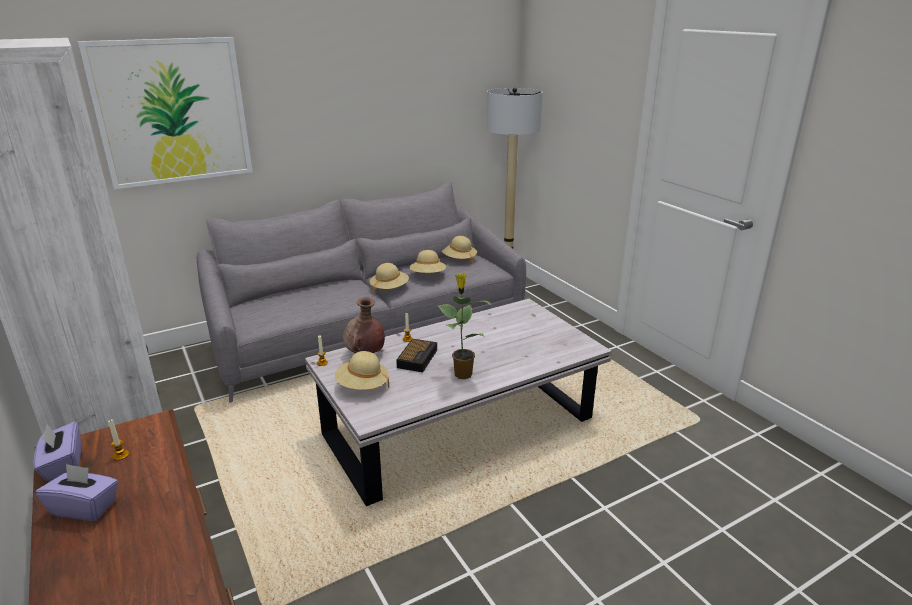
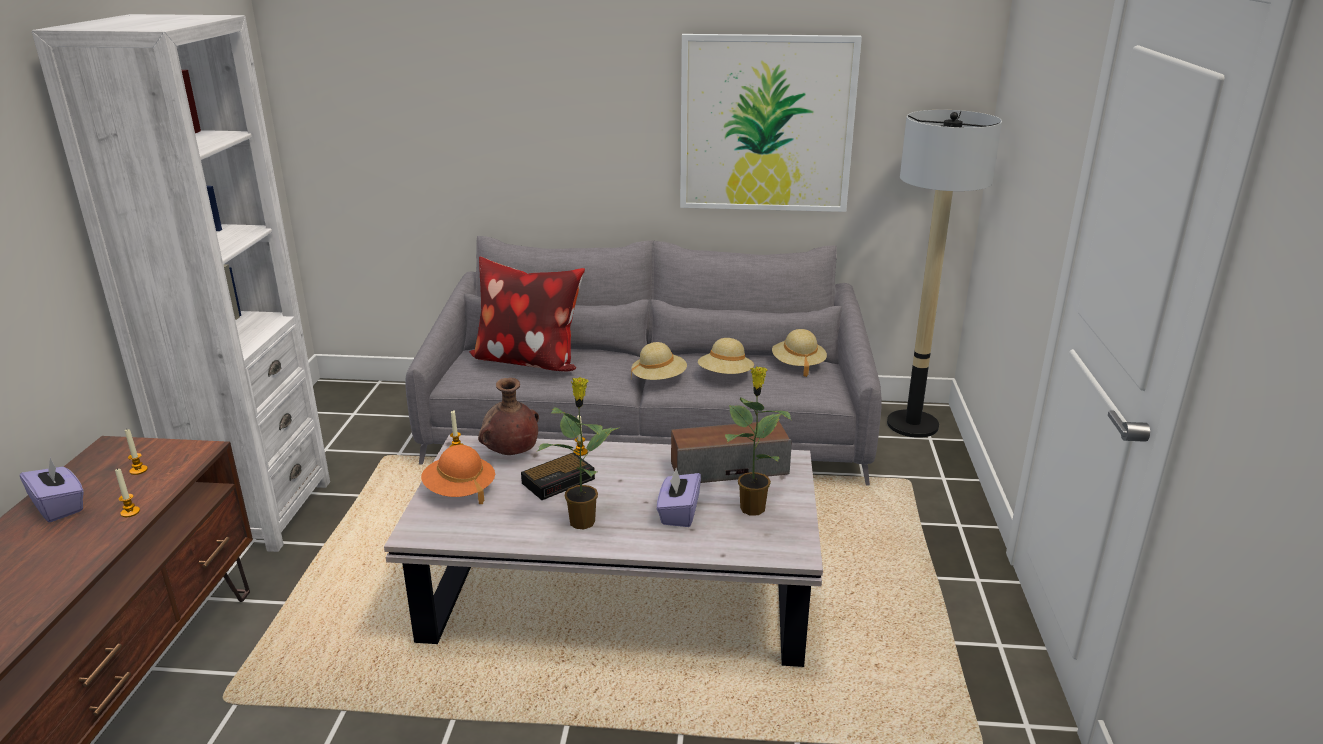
camera: 35 degrees right, 0 degrees up
purple tissue box [34,421,81,482] -> purple tissue box moved to [657,468,701,527]
picture [78,37,253,189] -> picture moved to [680,34,862,212]
beige hat [335,351,389,390] -> orange hat [421,445,495,504]
none -> candle [115,468,140,517]
none -> pillow [469,257,585,371]
none -> speaker [671,421,792,483]
none -> potted plant [725,367,791,516]

